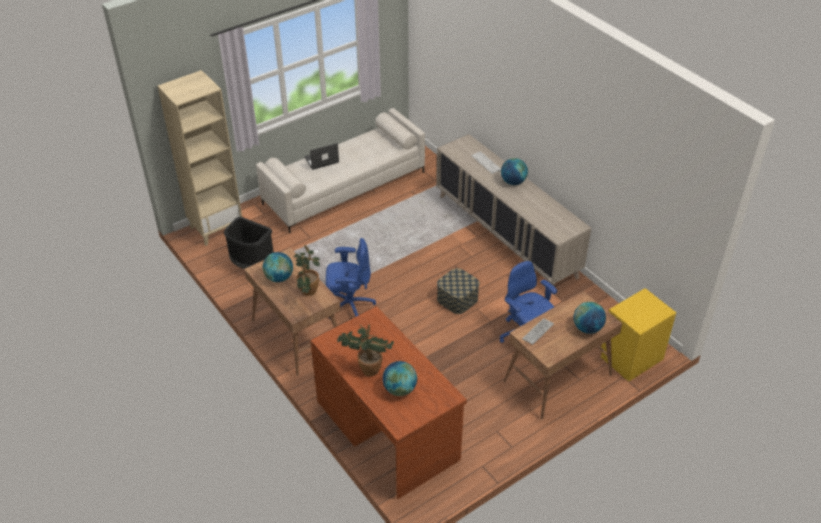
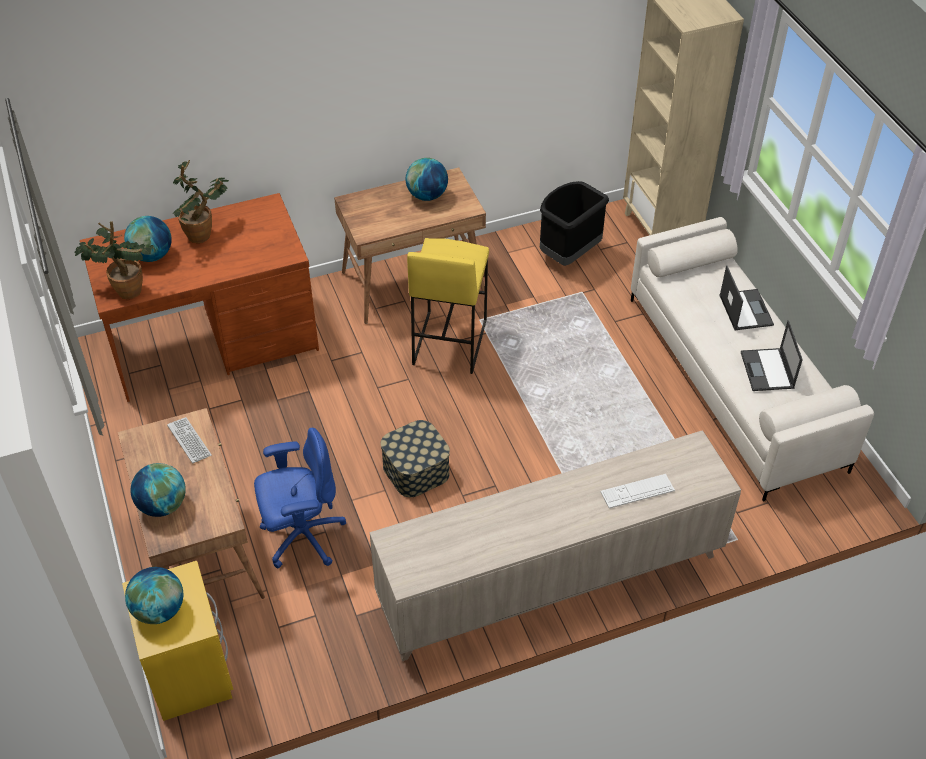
camera: 105 degrees right, 5 degrees up
potted plant [294,245,320,296] -> potted plant moved to [74,221,154,299]
blue office chair [326,238,376,318] -> yellow stool [407,238,489,374]
globe [501,158,528,185] -> globe moved to [125,567,183,624]
none -> laptop [741,320,803,391]

